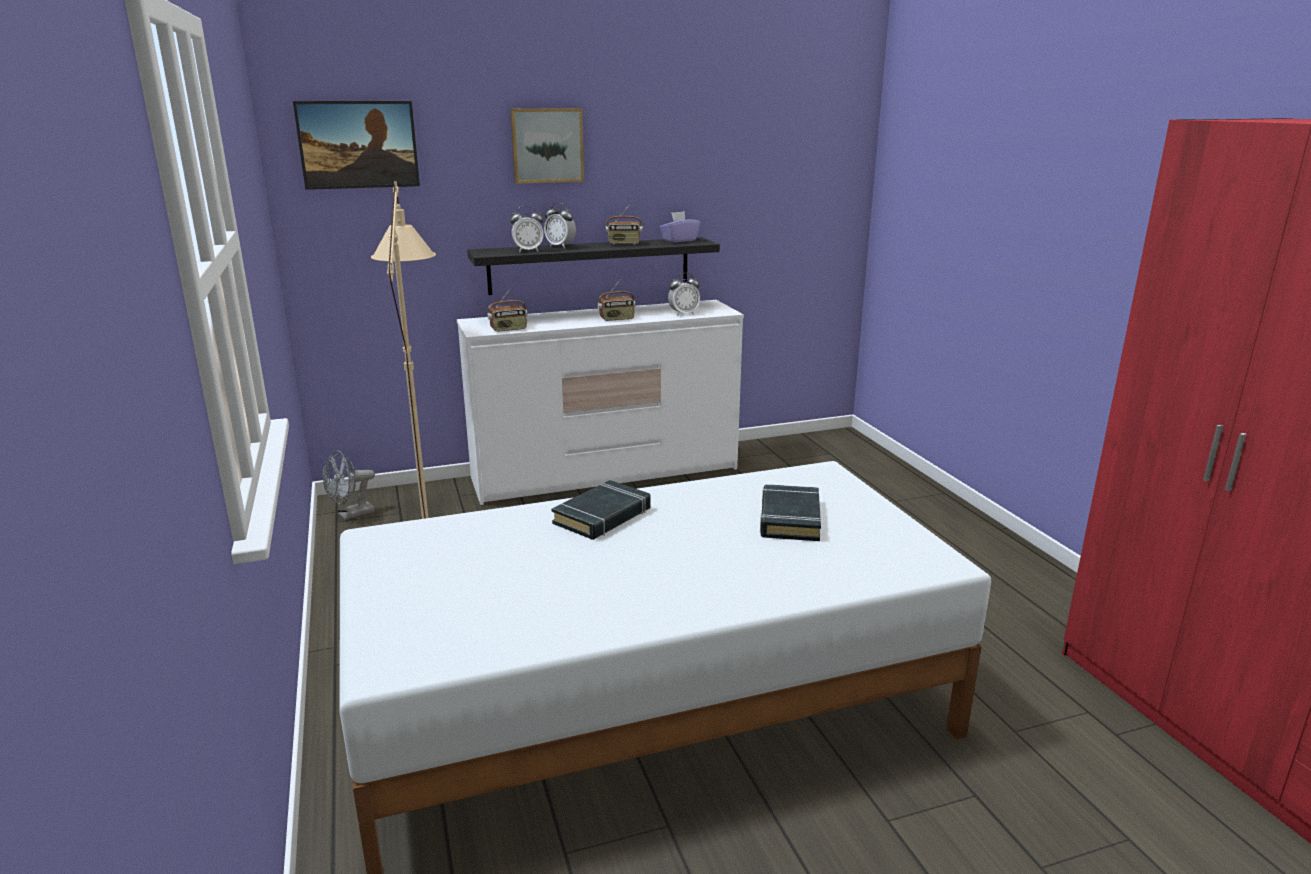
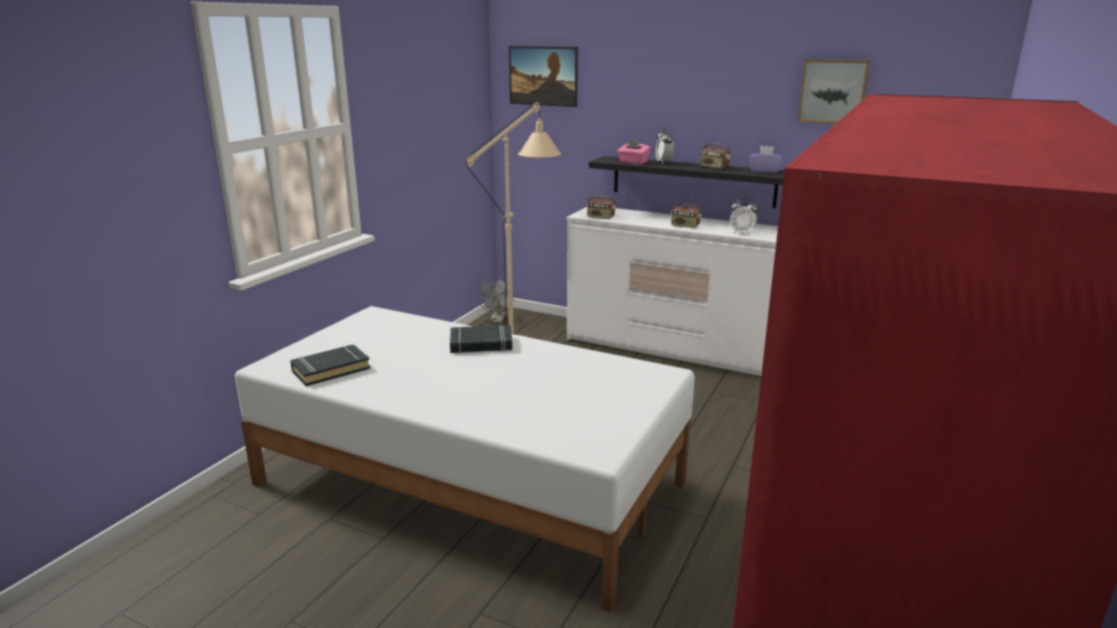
camera: 45 degrees right, 0 degrees up
grey fan [323,450,375,520] -> grey fan turned 90 degrees counterclockwise [478,278,514,323]
picture [510,108,584,184] -> picture moved to [798,59,870,123]
alarm clock [510,206,544,252] -> pink tissue box [617,139,651,164]
black book [760,484,821,541] -> black book moved to [290,344,371,386]

